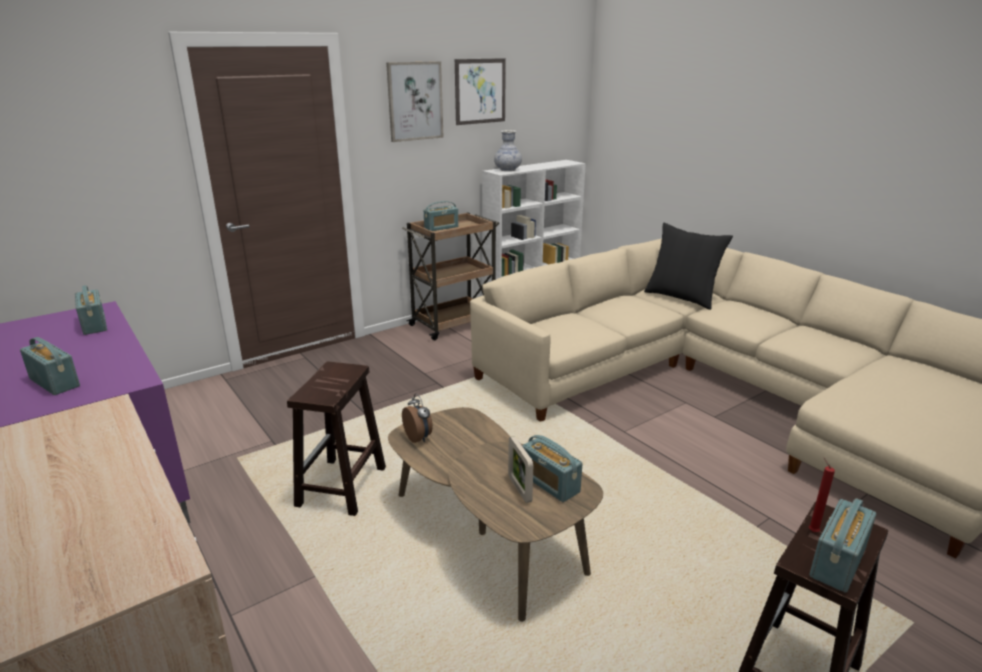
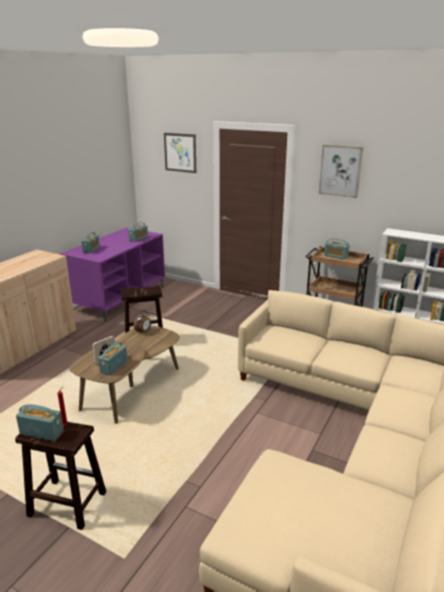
camera: 65 degrees right, 0 degrees up
picture [455,58,506,125] -> picture moved to [164,133,196,173]
vase [494,130,522,171] -> none
black pillow [644,223,733,310] -> none

